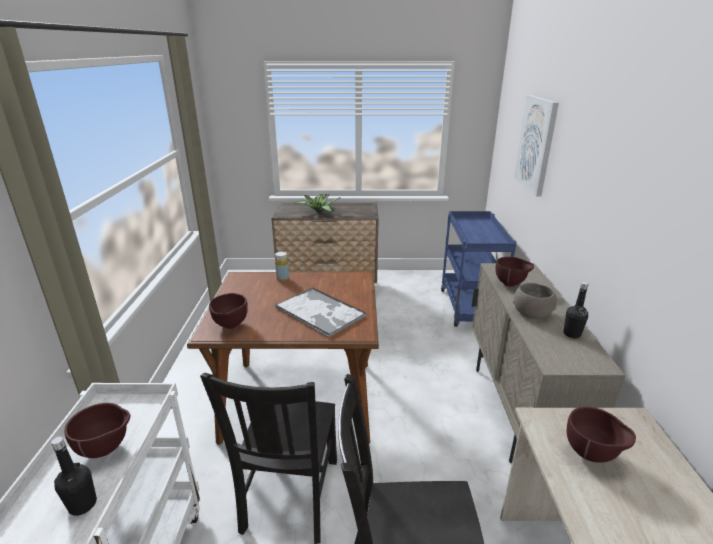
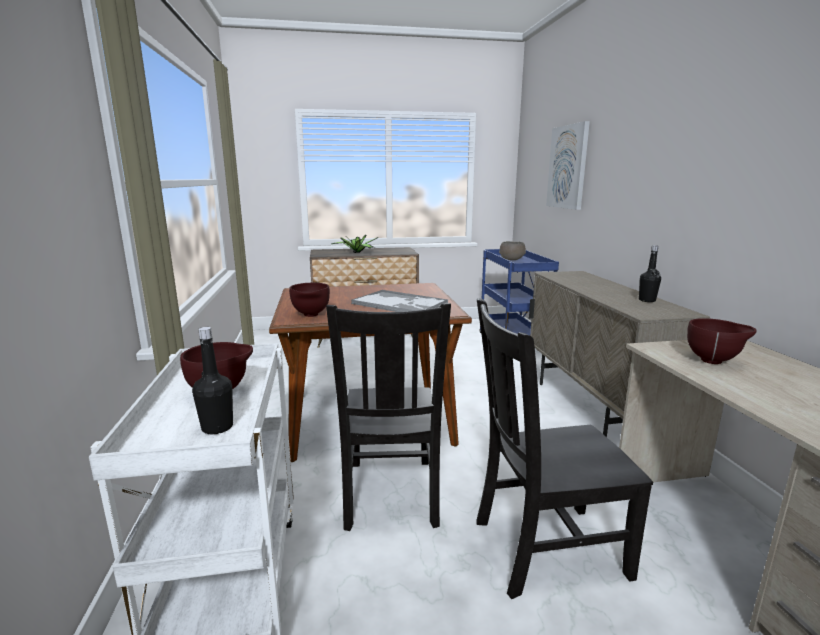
camera: 10 degrees left, 10 degrees down
yellow bottle [275,251,289,281] -> none
brown bowl [496,257,534,287] -> none
grey bowl [513,283,557,319] -> grey bowl moved to [499,241,526,260]

